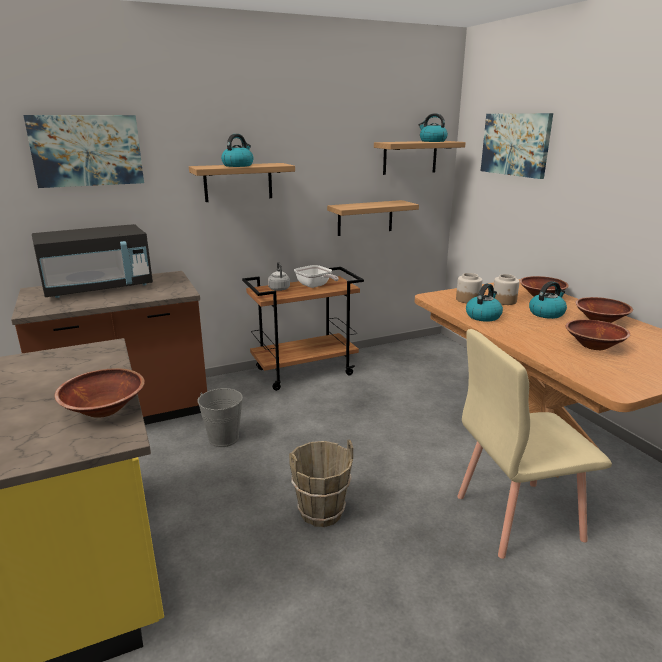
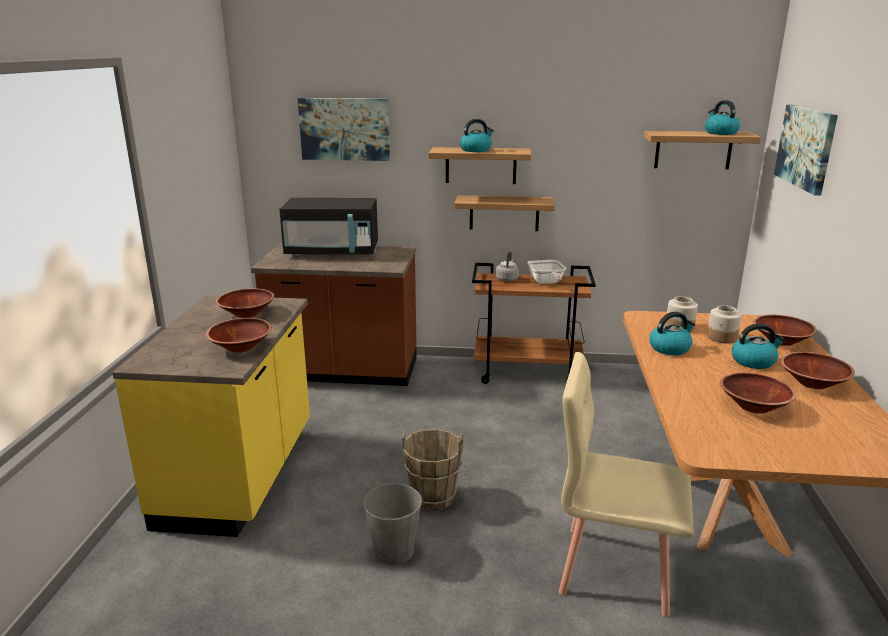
camera: 30 degrees right, 0 degrees up
grey bucket [197,388,243,447] -> grey bucket moved to [363,484,422,565]
shelf [327,200,419,236] -> shelf moved to [454,195,555,231]
none -> brown bowl [216,288,274,318]

